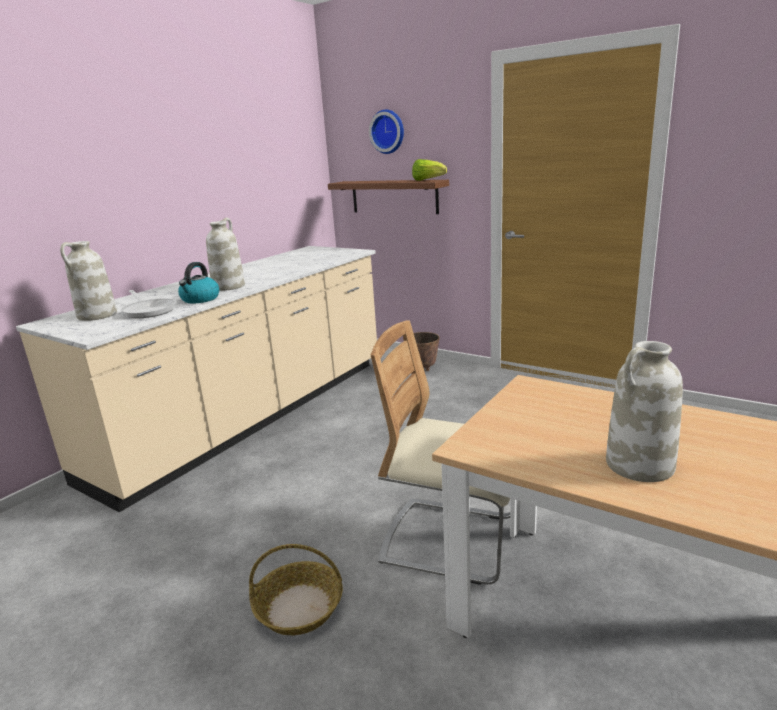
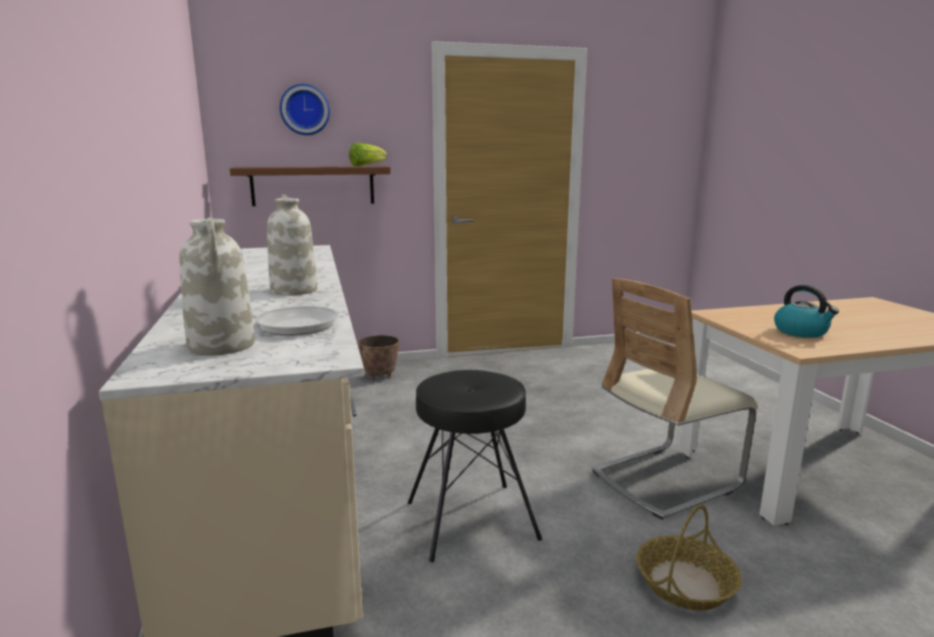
camera: 50 degrees left, 5 degrees down
kettle [178,262,219,303] -> kettle moved to [774,285,839,338]
white vase [606,341,683,482] -> none
none -> black stool [408,370,542,562]

